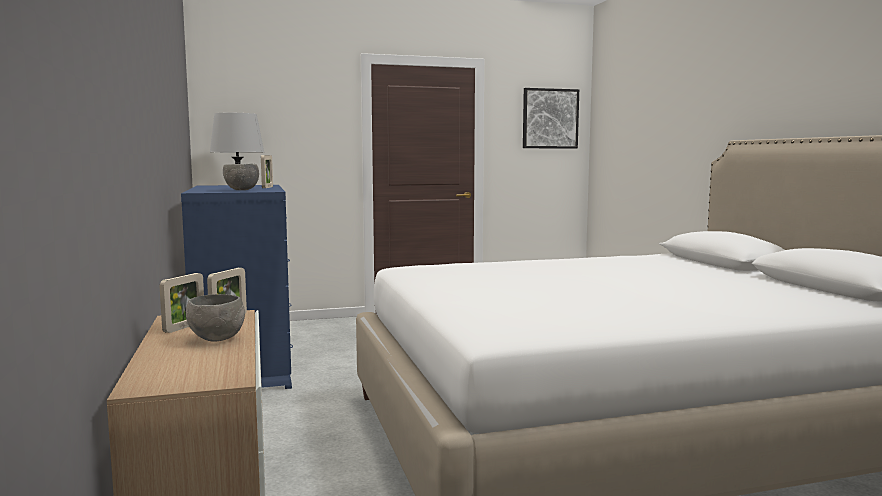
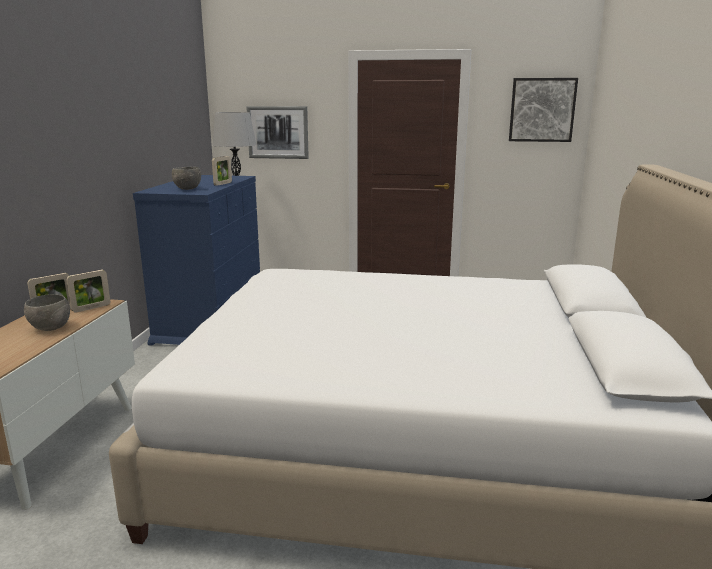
camera: 25 degrees right, 10 degrees up
none -> picture [246,106,309,159]

